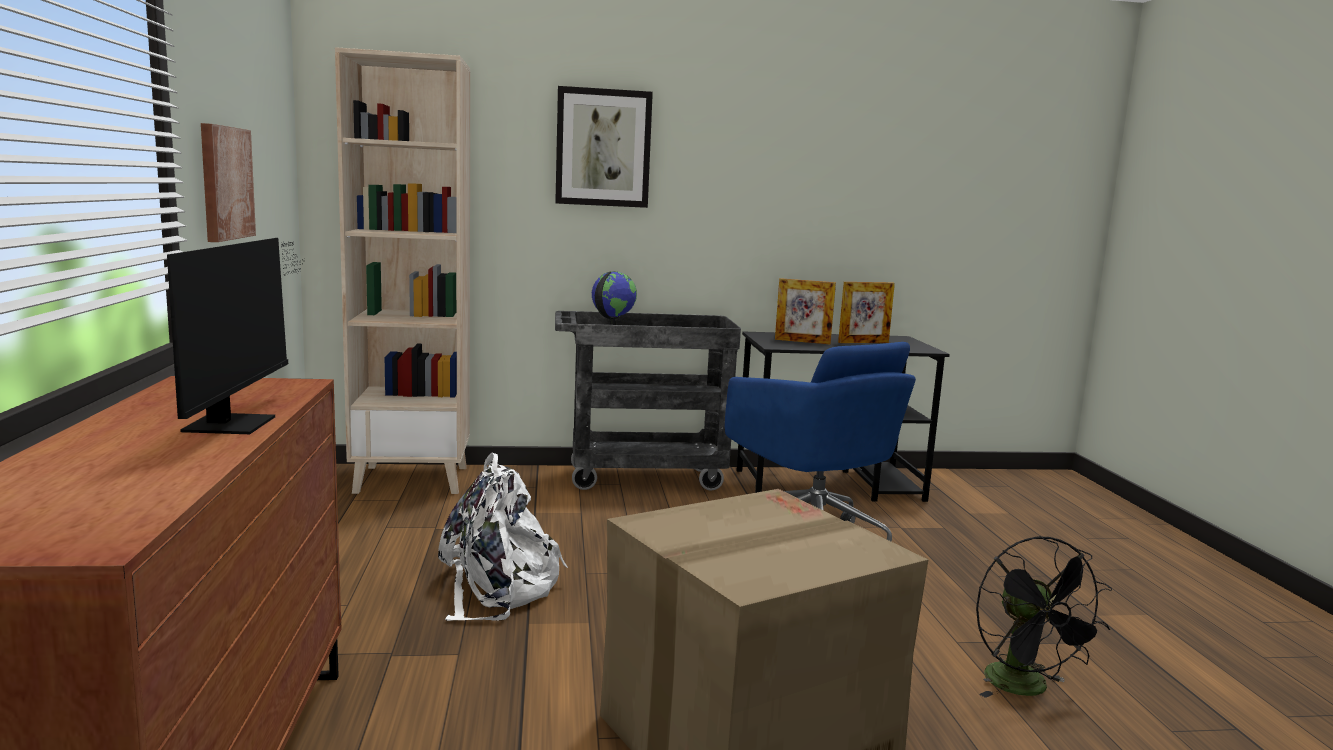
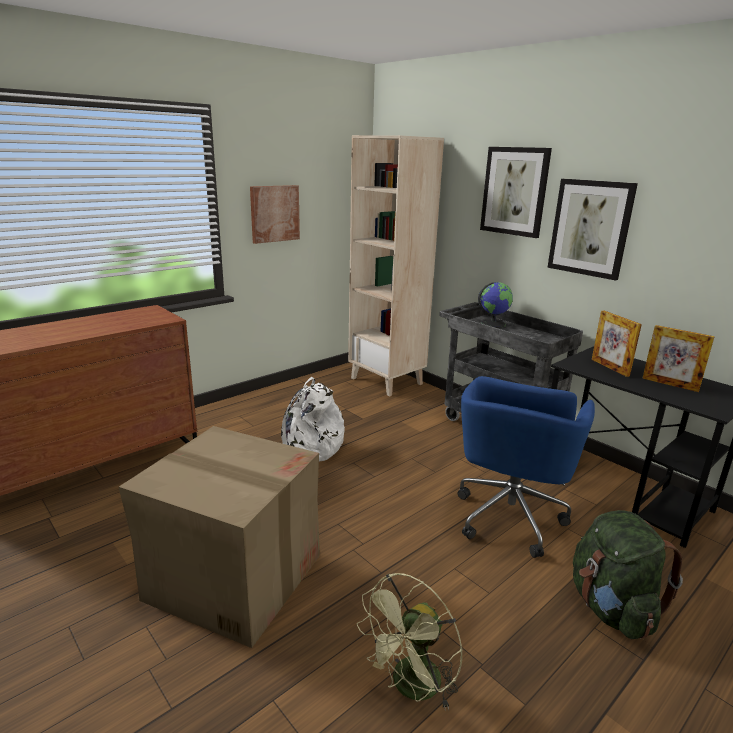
camera: 55 degrees right, 10 degrees up
monitor [167,238,305,434] -> none
black fan [976,536,1112,698] -> green fan [357,573,463,711]
none -> picture [547,179,638,281]
none -> green backpack [573,510,683,639]

